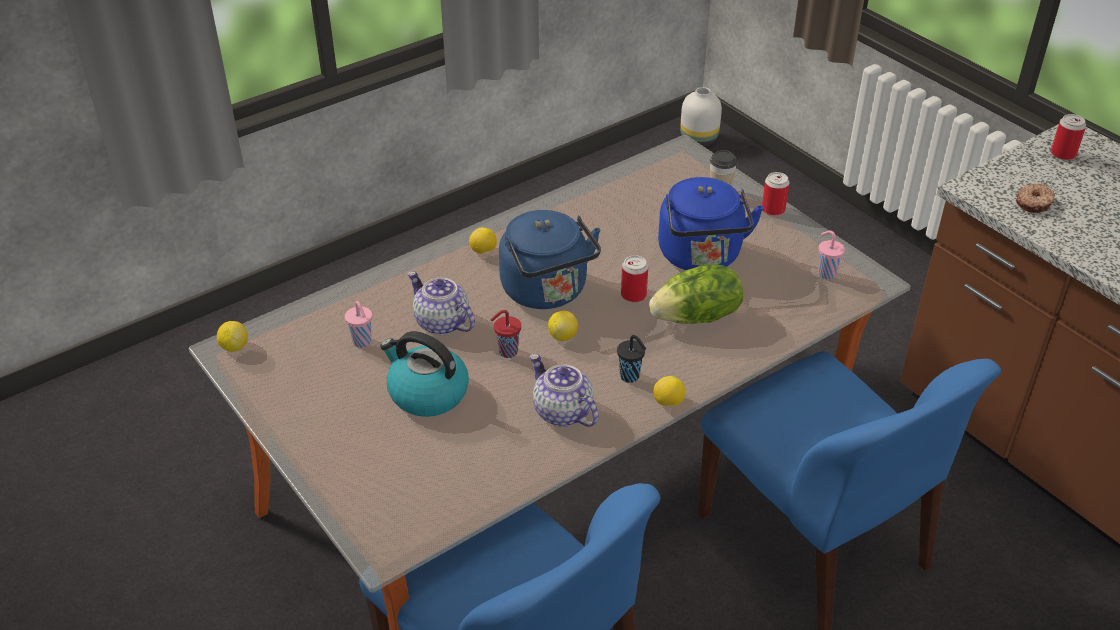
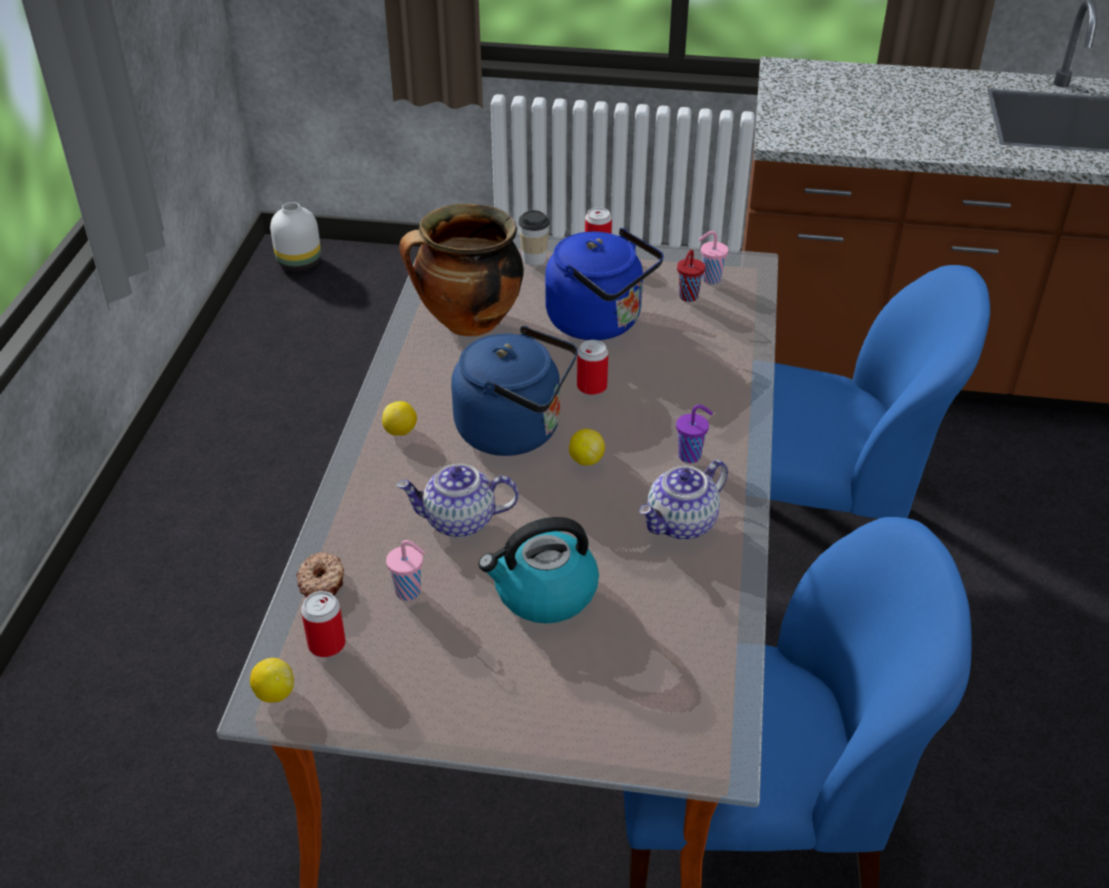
camera: 45 degrees left, 0 degrees up
red cup [491,310,521,358] -> red cup moved to [677,250,705,302]
teapot [530,354,599,427] -> teapot turned 45 degrees counterclockwise [639,460,728,540]
black cup [617,335,646,383] -> purple cup [676,404,713,463]
lettuce [649,264,743,324] -> none
lemon [653,376,685,406] -> none
donut [1016,183,1055,213] -> donut moved to [296,552,344,597]
can [1051,114,1086,160] -> can moved to [301,591,346,657]
none -> cooking pot [399,203,524,336]

